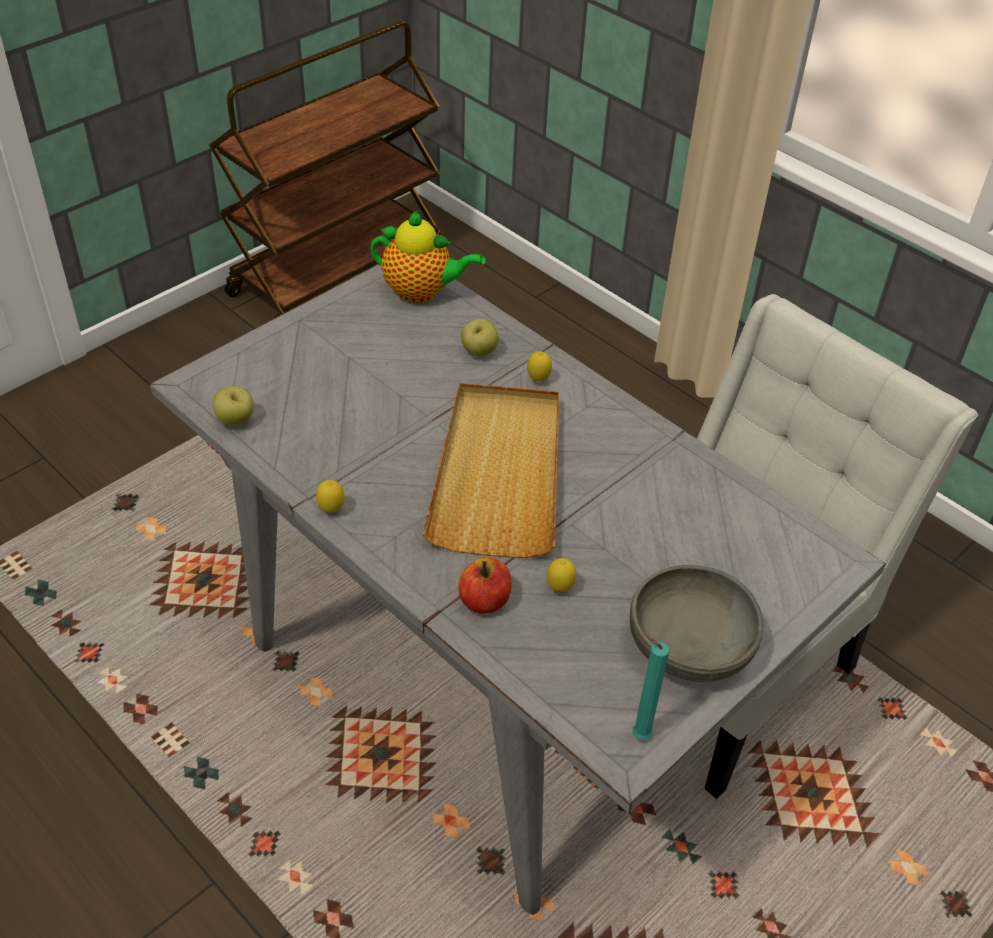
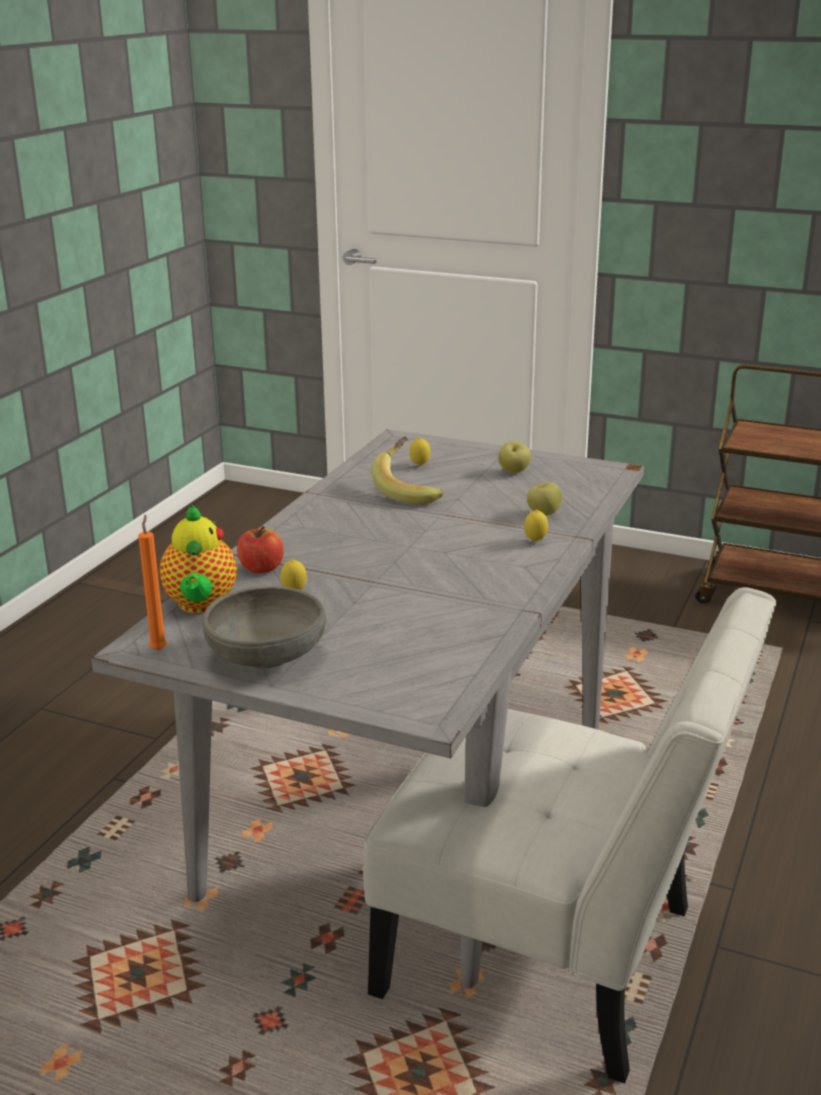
camera: 70 degrees right, 20 degrees down
apple [213,386,254,426] -> apple moved to [498,441,531,473]
lemon [316,480,345,513] -> lemon moved to [410,438,430,466]
teapot [370,211,486,303] -> teapot moved to [160,504,237,614]
beige tray [422,383,559,558] -> none
turquoise candle [632,633,669,740] -> orange candle [138,515,167,650]
none -> banana [371,436,443,504]

